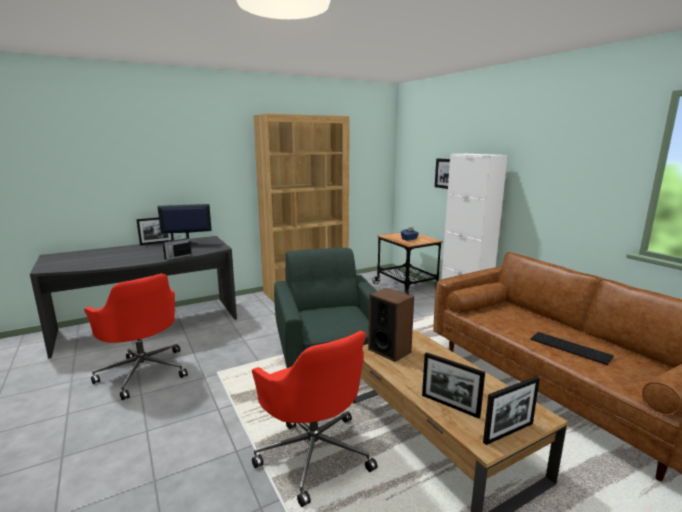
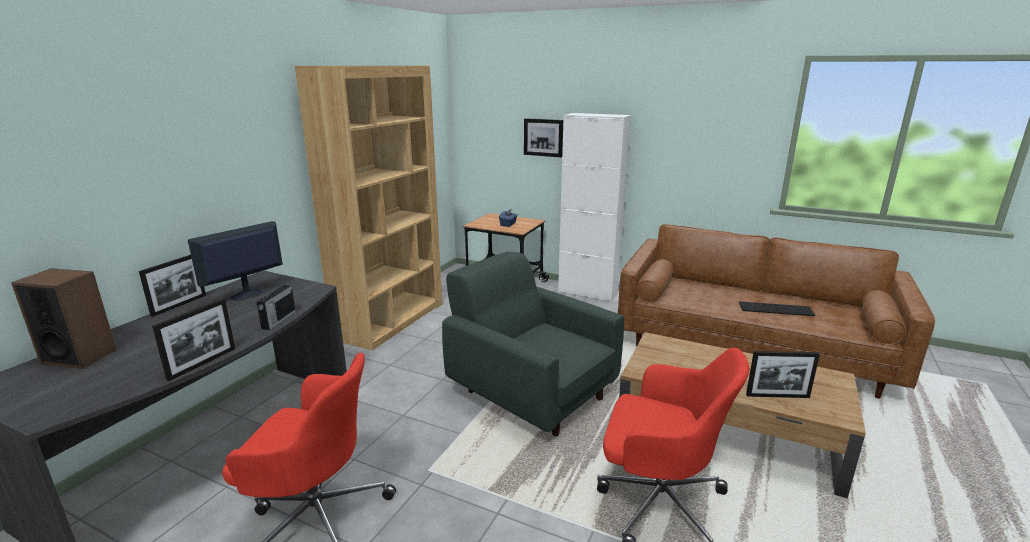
camera: 35 degrees left, 5 degrees up
speaker [368,288,414,362] -> speaker moved to [11,268,117,369]
picture frame [483,376,540,445] -> picture frame moved to [152,298,235,381]

